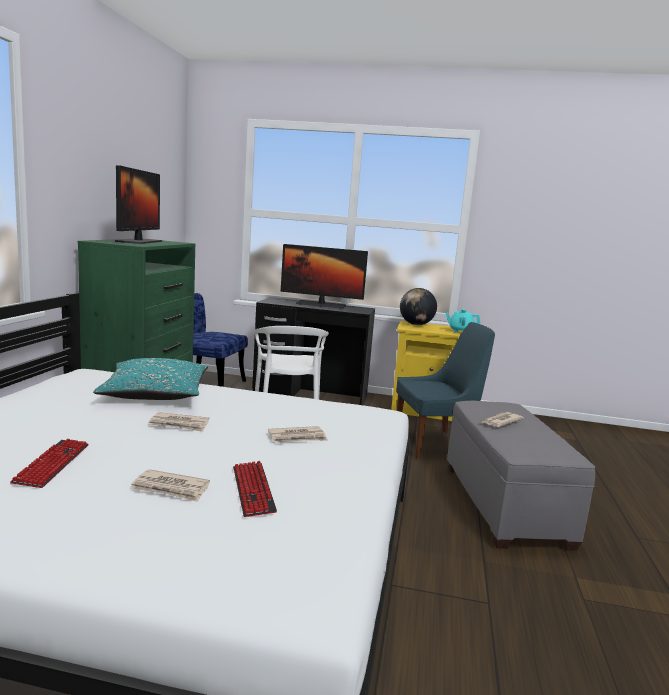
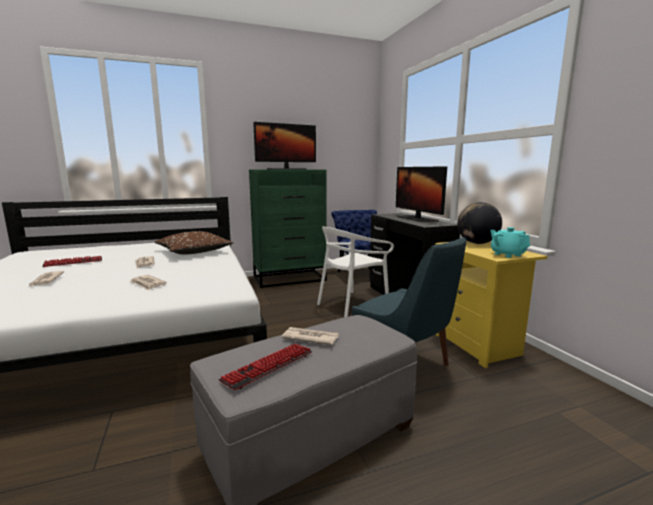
camera: 60 degrees right, 0 degrees up
turquoise pillow [93,358,208,400] -> brown pillow [155,231,234,254]
keyboard [233,461,277,517] -> keyboard moved to [219,344,312,390]

